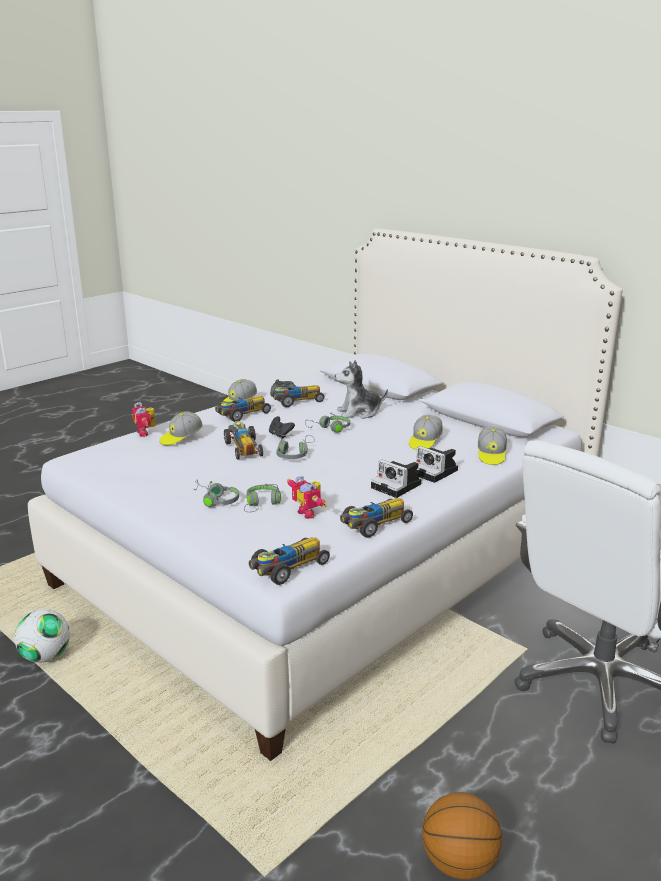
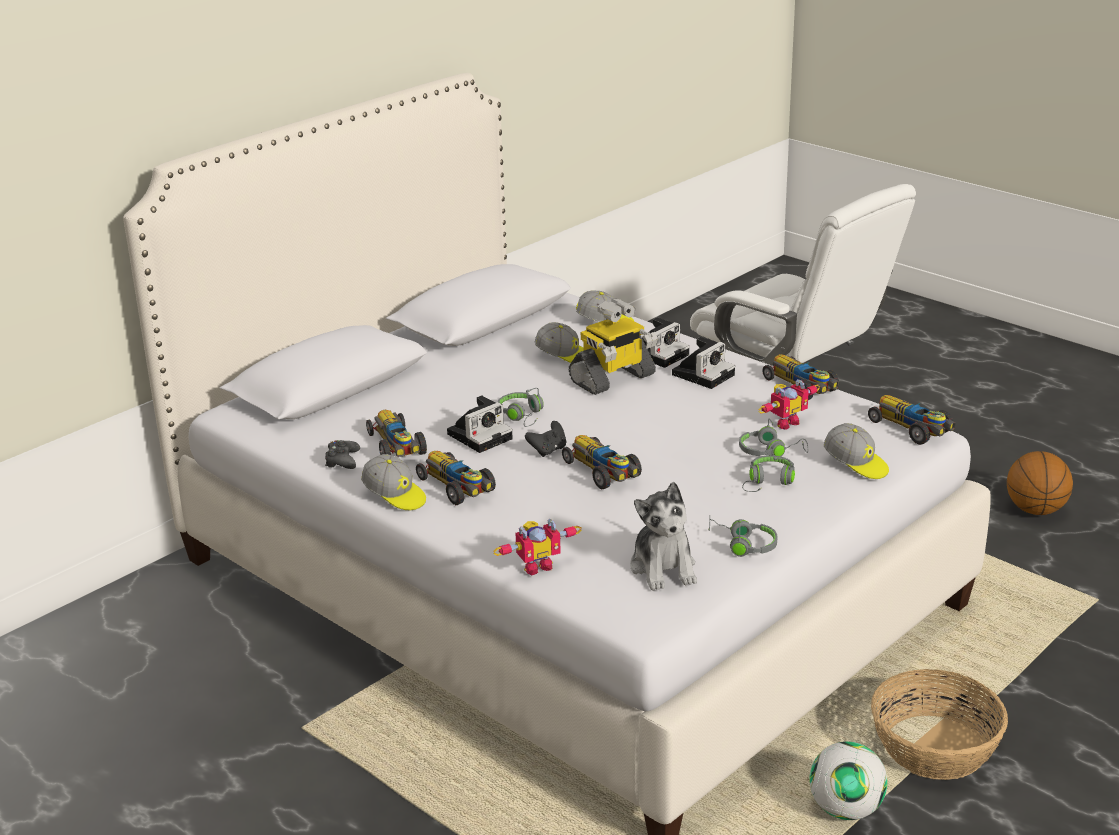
camera: 90 degrees left, 5 degrees up
cap [159,411,203,445] -> cap moved to [824,423,889,479]
toy car [224,421,263,460] -> toy car turned 105 degrees counterclockwise [562,435,642,489]
grey headphones [277,434,315,459] -> grey headphones moved to [708,516,777,557]
plush toy [335,360,388,419] -> plush toy moved to [630,482,697,591]
none -> camera [447,395,513,453]
none -> toy robot [569,299,658,395]
none -> basket [871,669,1008,780]

